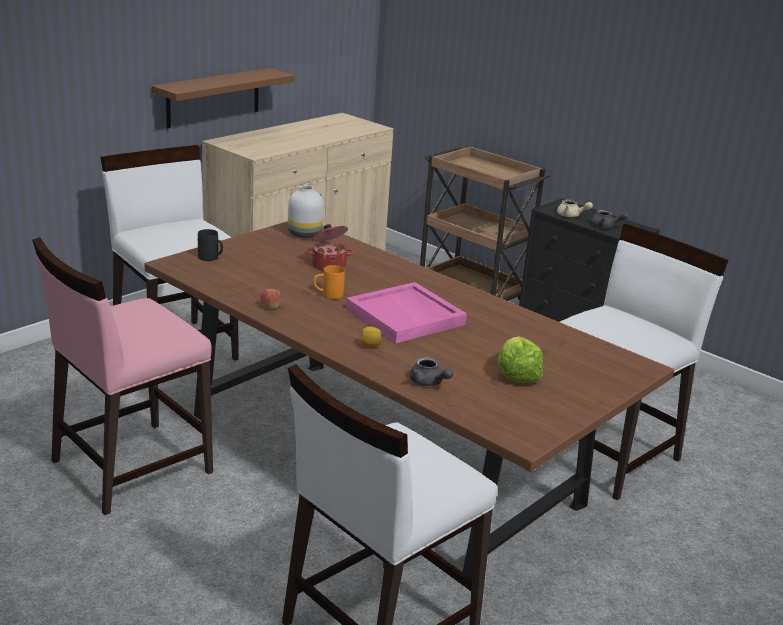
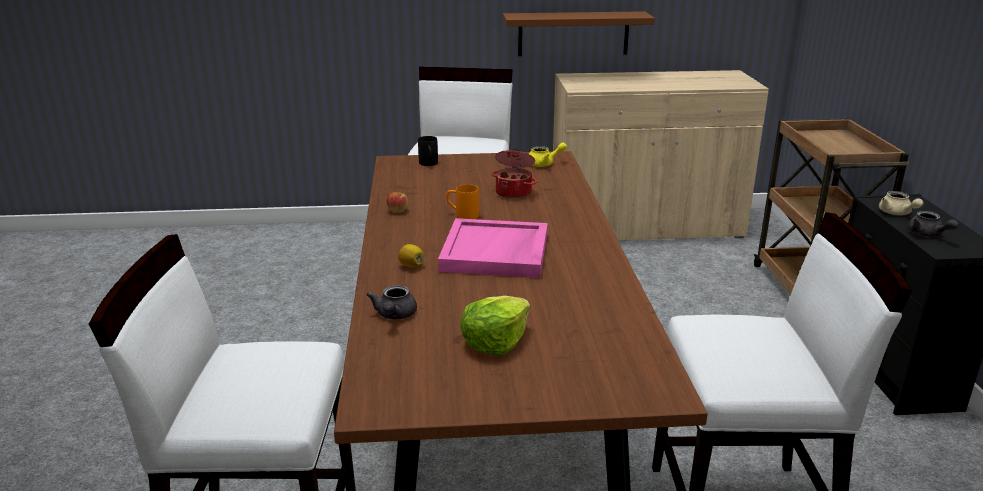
camera: 45 degrees right, 0 degrees up
pink chair [32,237,213,515] -> none
white vase [288,185,324,238] -> yellow teapot [529,142,567,167]

